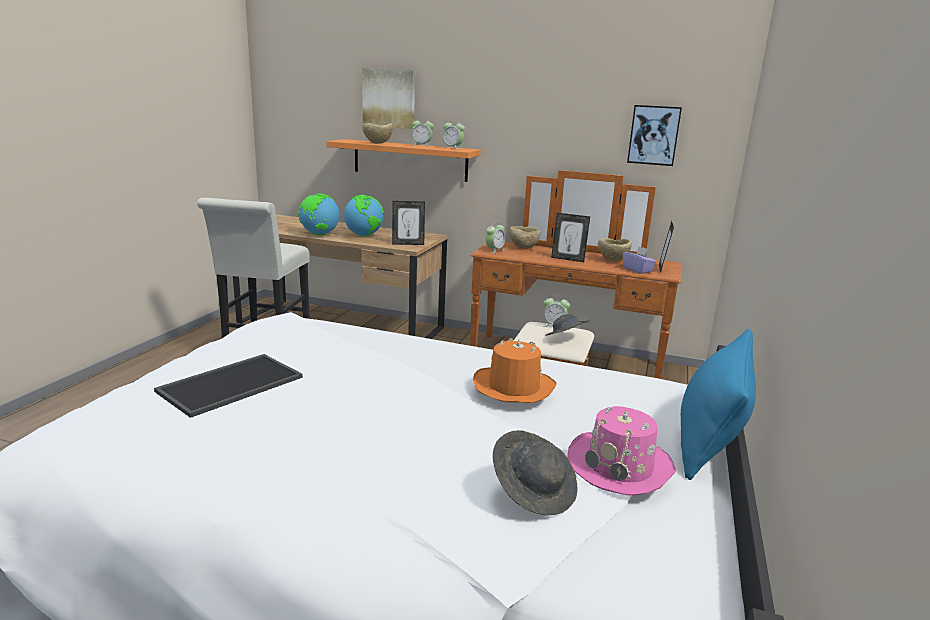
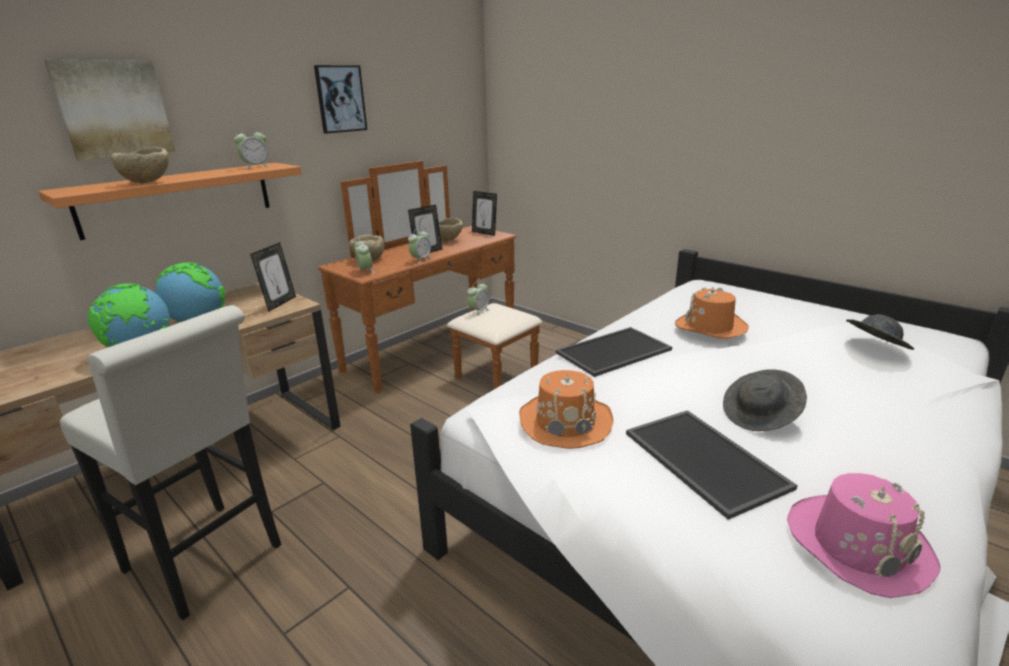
camera: 65 degrees left, 5 degrees up
alarm clock [412,117,434,147] -> alarm clock moved to [408,229,432,263]
grey hat [545,314,590,336] -> grey hat moved to [723,369,807,431]
pink hat [568,406,675,496] -> pink hat moved to [787,473,940,598]
purple tissue box [623,246,657,274] -> none
picture [627,105,682,166] -> picture moved to [314,65,367,134]
blue pillow [681,329,756,480] -> none
none -> orange hat [519,370,613,449]
none -> tray [556,327,672,377]

